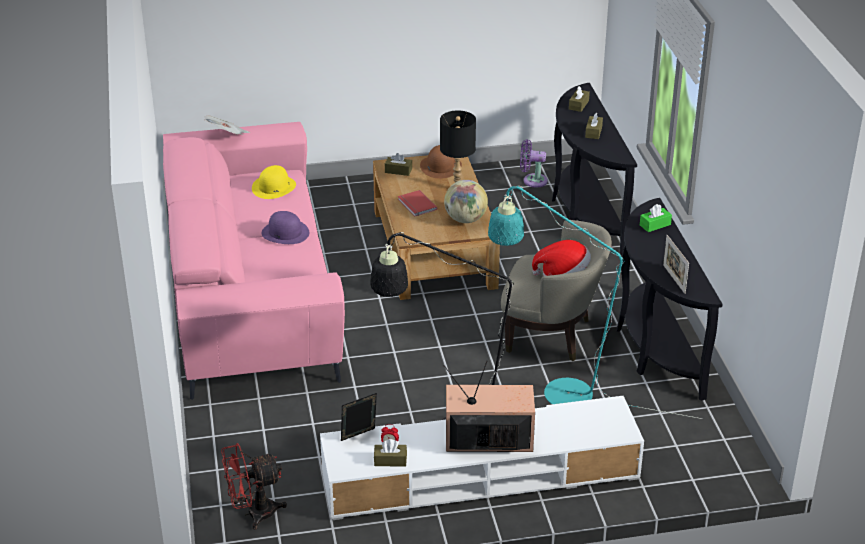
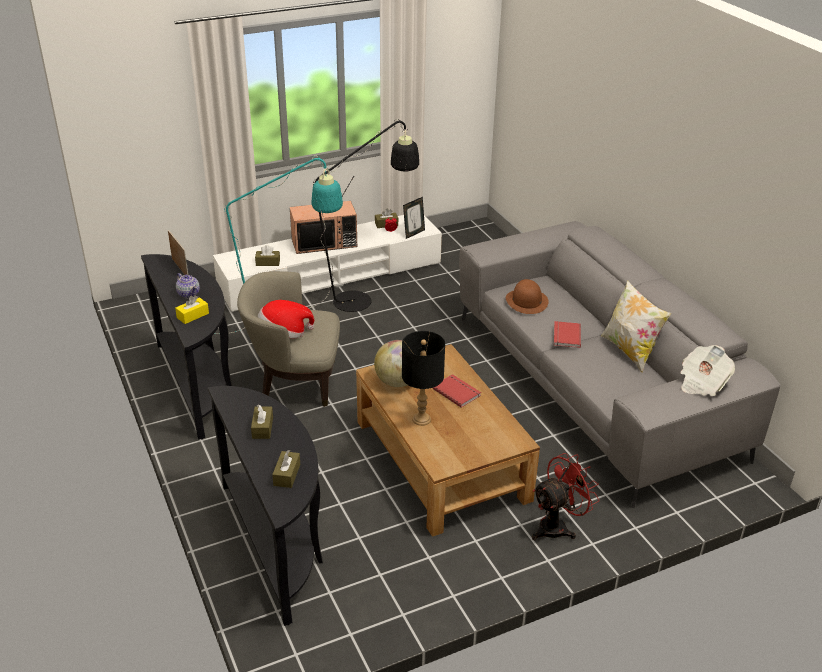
camera: 165 degrees right, 0 degrees up
pink sofa [163,122,345,400] -> grey sofa [459,221,780,508]
red fan [221,443,287,530] -> red fan moved to [532,453,599,540]
yellow hat [252,165,296,199] -> none
purple hat [261,211,309,244] -> red book [554,321,581,348]
brown tissue box [385,153,412,176] -> brown tissue box moved to [255,245,280,266]
brown hat [420,145,462,179] -> brown hat moved to [506,279,549,314]
purple fan [520,139,548,187] -> none
green tissue box [640,204,672,232] -> yellow tissue box [175,295,209,324]
none -> teapot [176,273,200,298]
none -> pillow [601,280,671,373]

